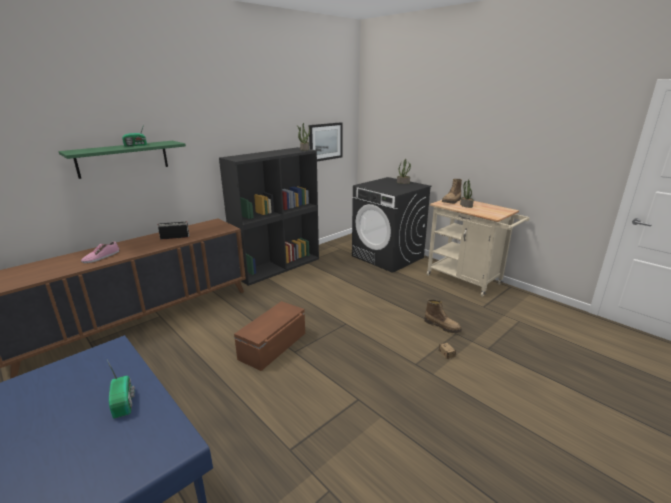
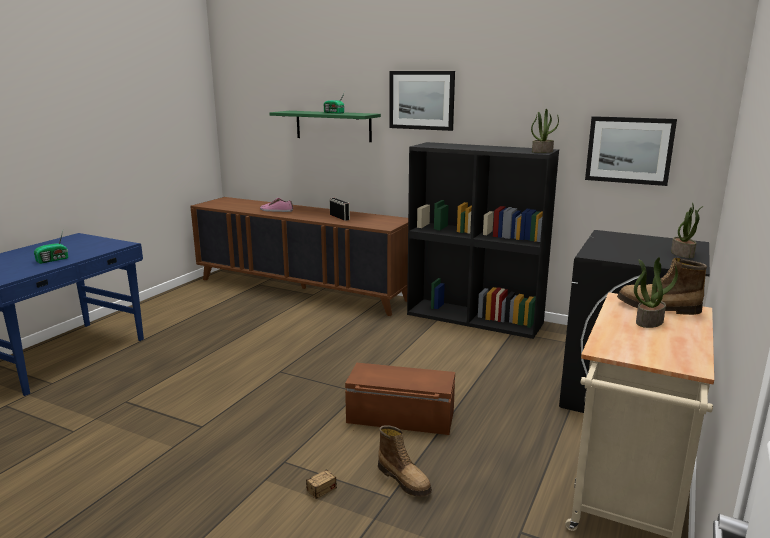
camera: 70 degrees right, 5 degrees down
brown storage box [234,301,305,371] -> brown storage box moved to [345,363,455,435]
boot [424,299,462,333] -> boot turned 60 degrees counterclockwise [378,425,432,497]
none -> picture [389,71,455,131]

